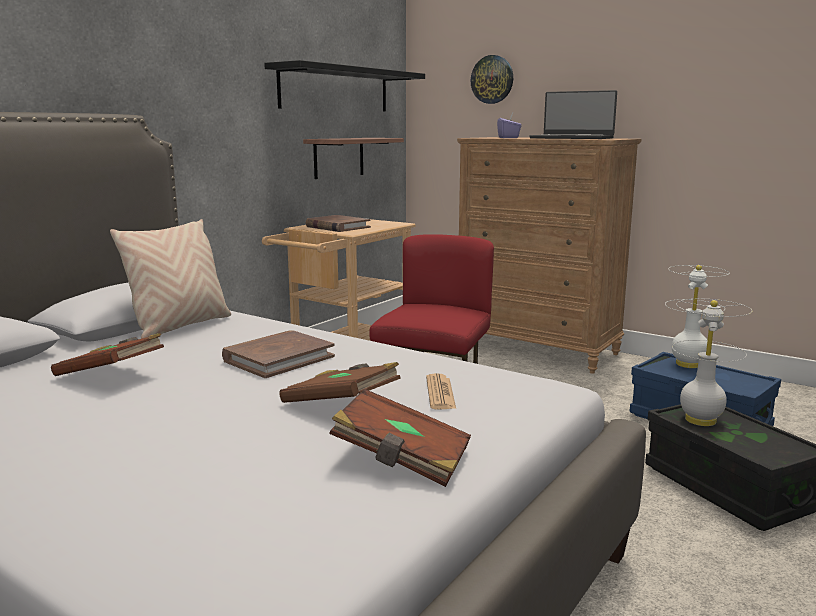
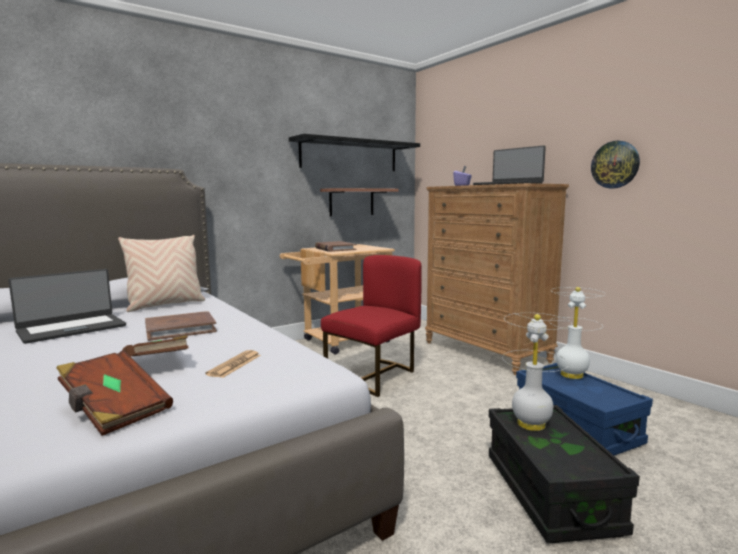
camera: 20 degrees right, 5 degrees down
brown book [51,333,164,376] -> laptop [8,269,126,344]
wall clock [471,55,513,104] -> wall clock moved to [591,141,640,188]

